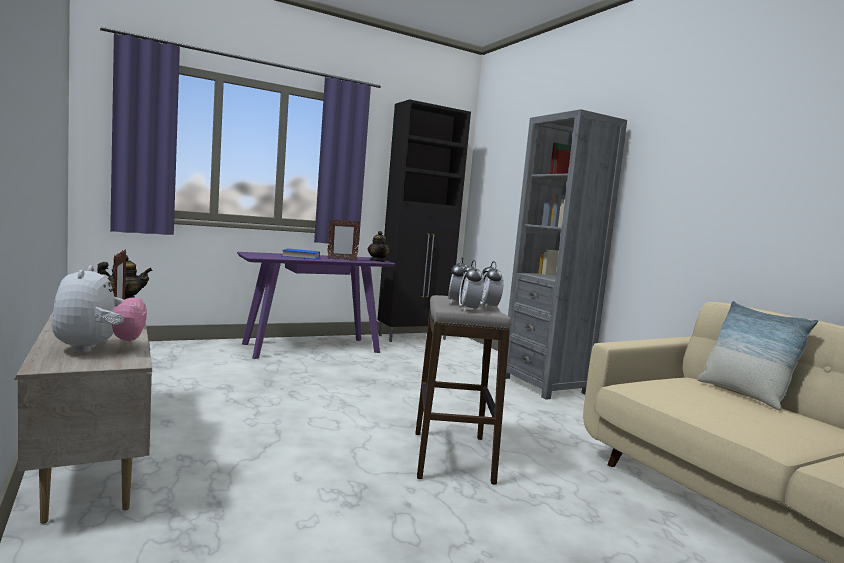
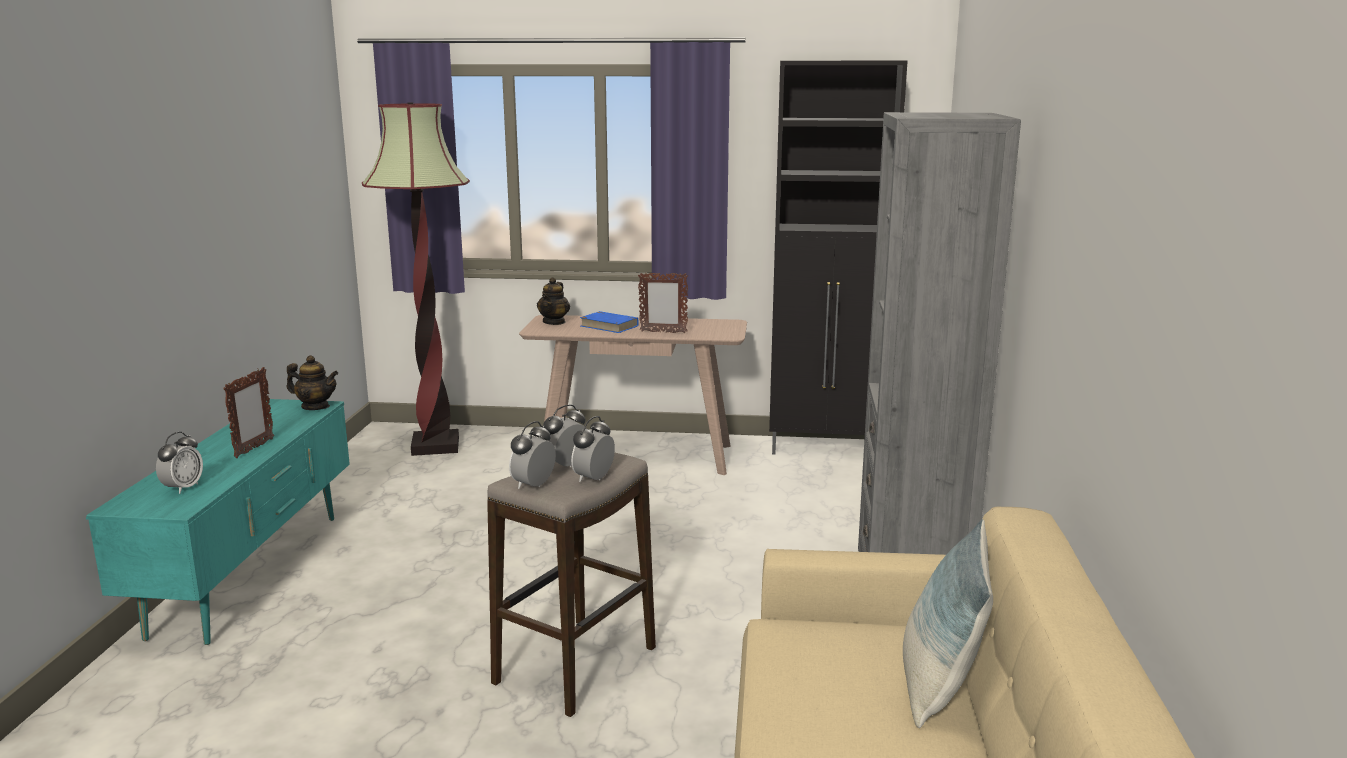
camera: 35 degrees right, 10 degrees up
beige tv stand [14,299,152,524] -> turquoise tv stand [86,399,350,645]
plush toy [51,266,147,353] -> alarm clock [156,432,203,494]
purple console table [237,252,395,359] -> beige console table [519,315,747,475]
teapot [368,231,390,262] -> teapot moved to [537,277,570,325]
none -> floor lamp [362,103,470,456]

